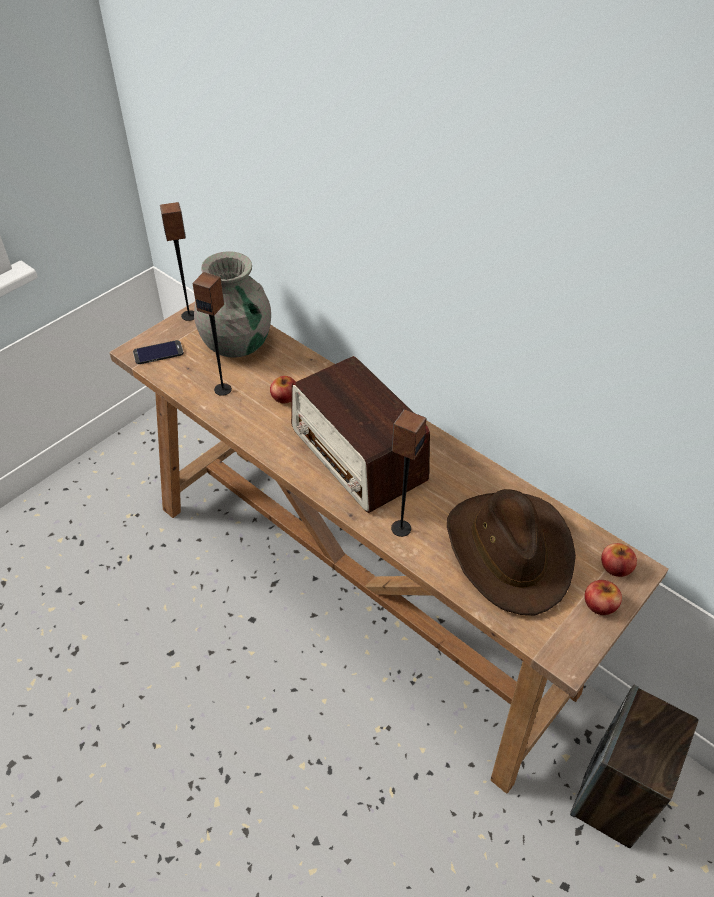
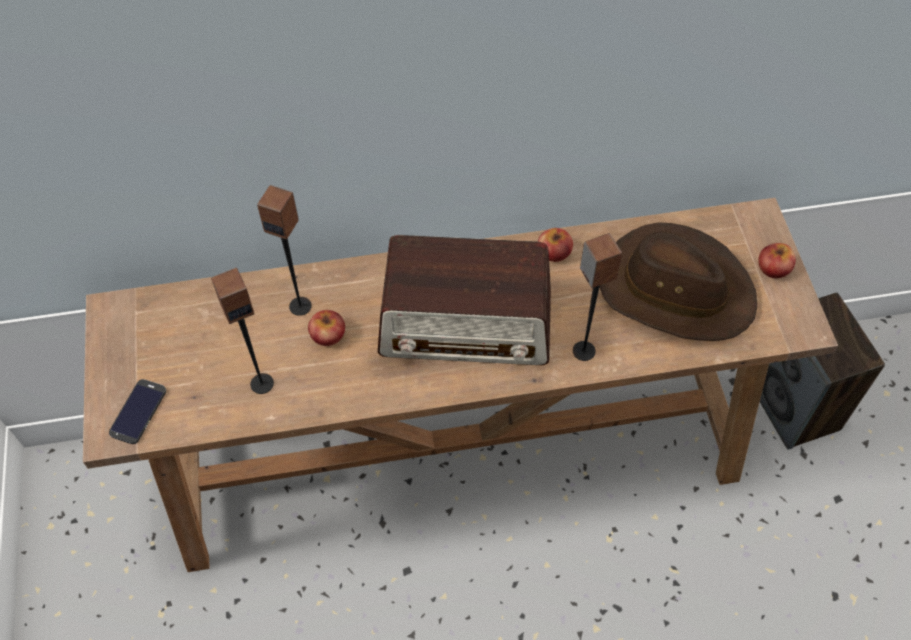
camera: 50 degrees left, 10 degrees up
speaker [160,202,194,321] -> speaker moved to [257,185,312,316]
grey vase [194,251,271,357] -> none
apple [601,543,637,577] -> apple moved to [538,228,573,262]

